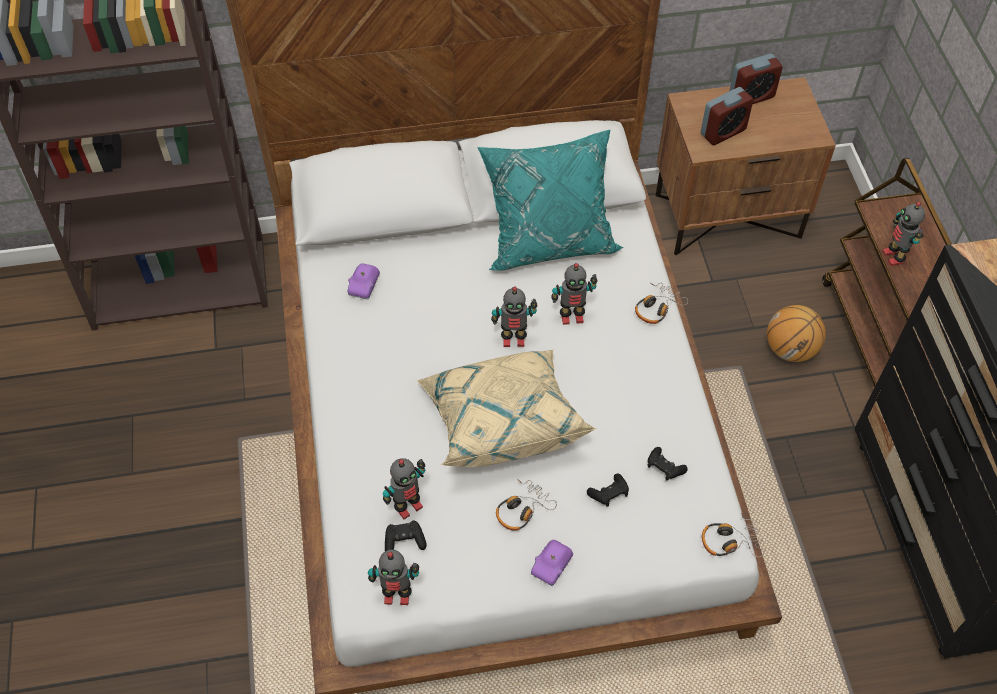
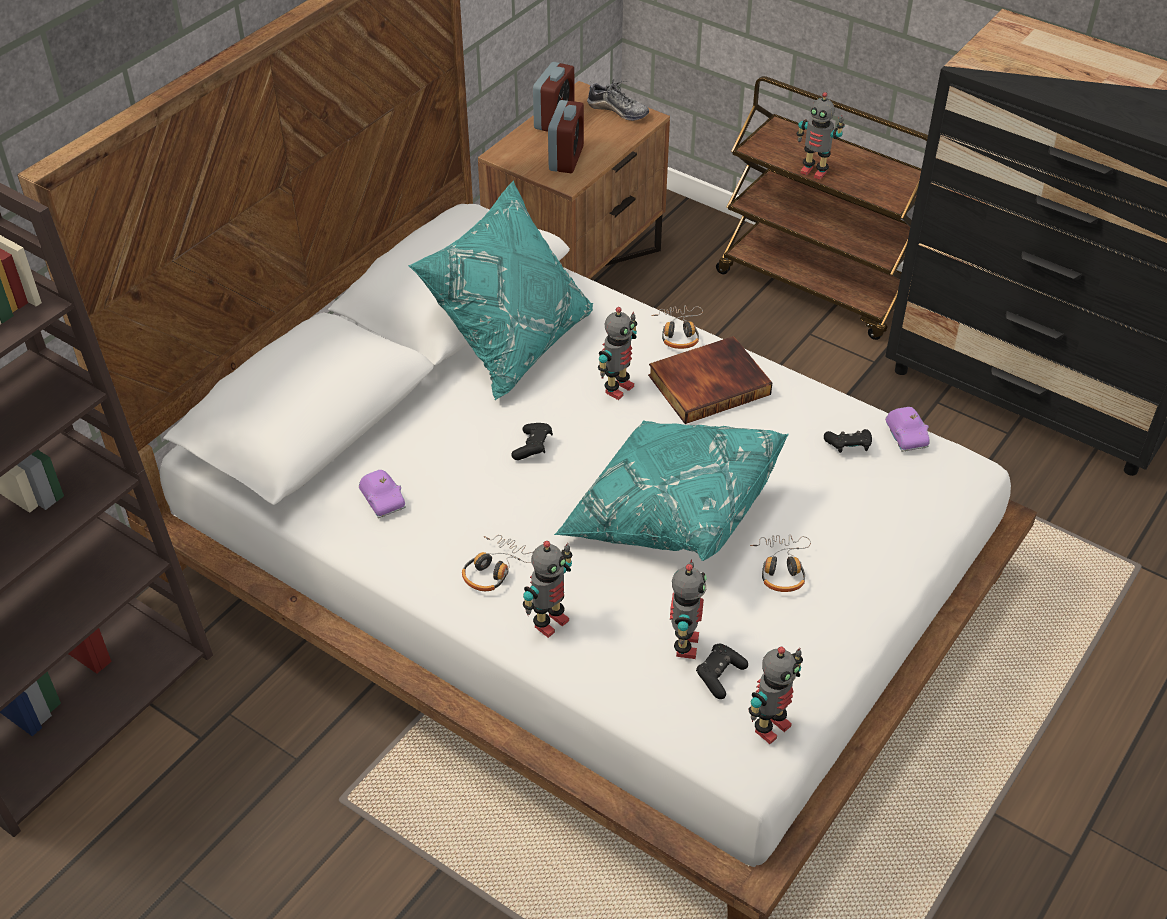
camera: 45 degrees left, 10 degrees down
beige pillow [417,350,597,467] -> turquoise pillow [554,420,789,561]
toy robot [491,287,537,347] -> toy robot moved to [523,541,572,638]
purple toy car [531,540,573,586] -> purple toy car moved to [885,407,930,452]
black game controller [587,474,629,507] -> black game controller moved to [511,423,553,460]
headphones [702,513,764,557] -> headphones moved to [462,535,533,591]
basketball [767,305,826,362] -> none
none -> shoe [587,79,649,121]
none -> book [648,336,772,424]

